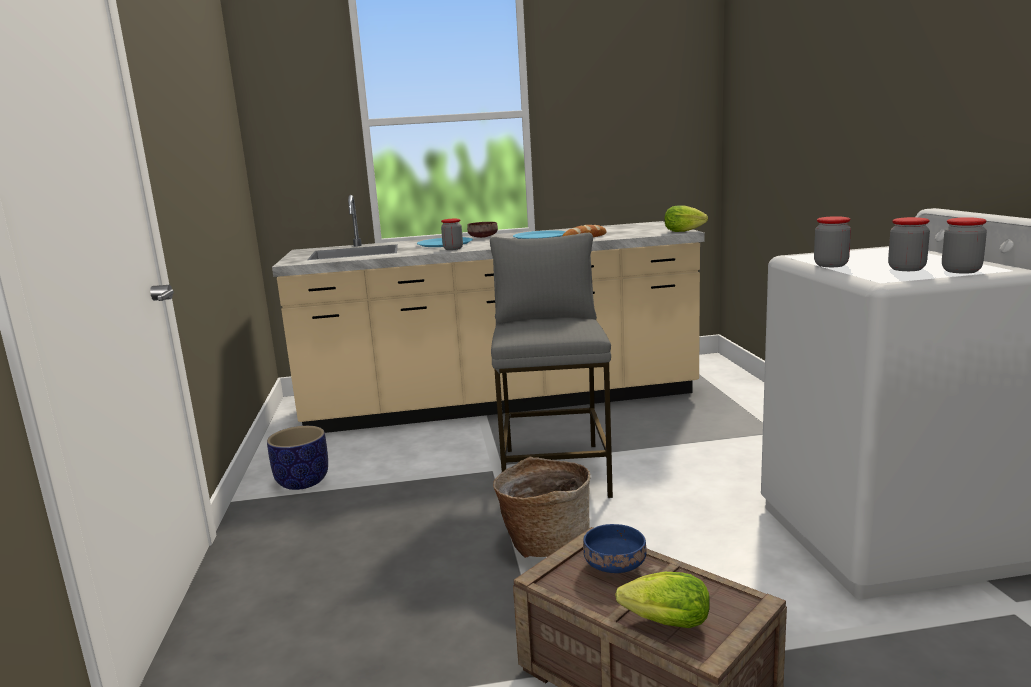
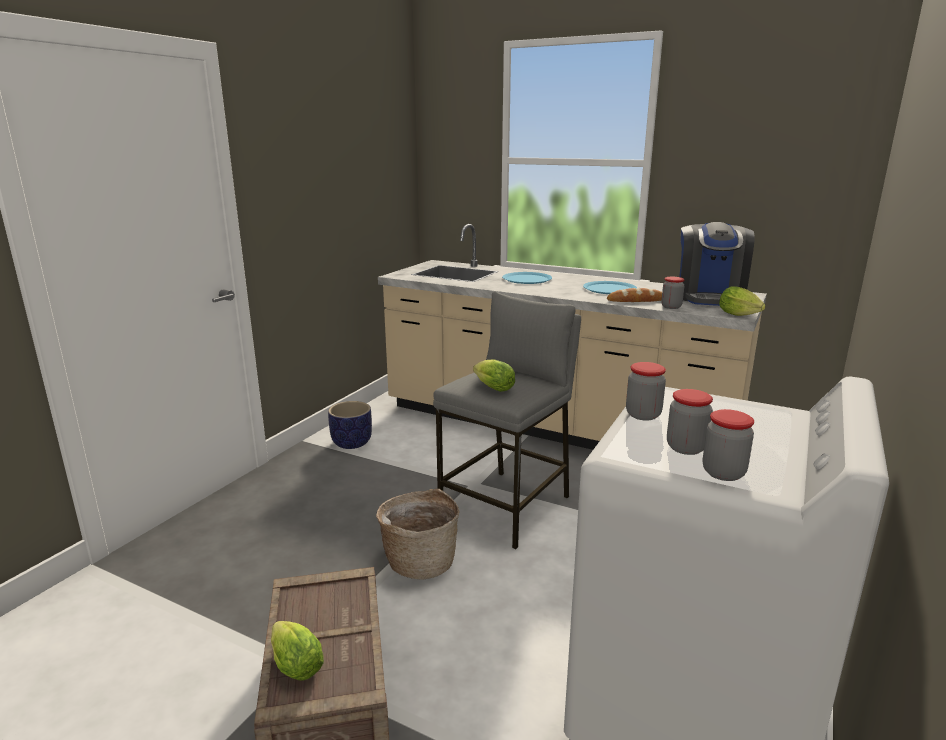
camera: 35 degrees right, 5 degrees up
jar [441,219,463,250] -> jar moved to [662,277,684,309]
brown bowl [467,222,498,238] -> none
blue bowl [583,524,647,573] -> none
none -> lettuce [473,359,515,392]
none -> coffee machine [679,222,755,306]

